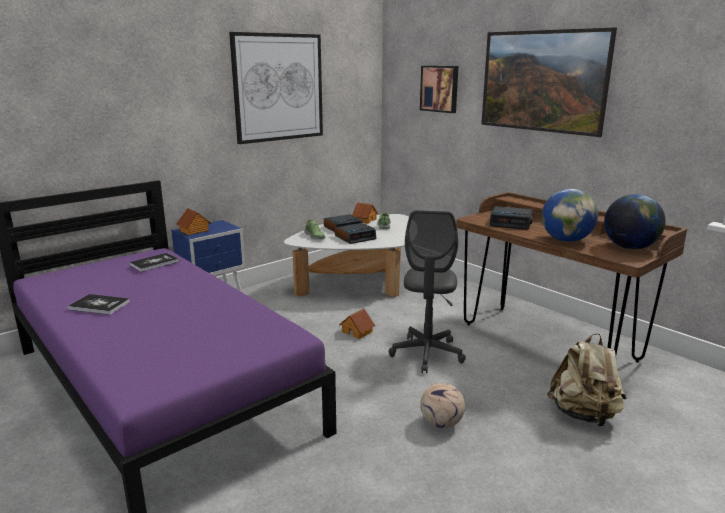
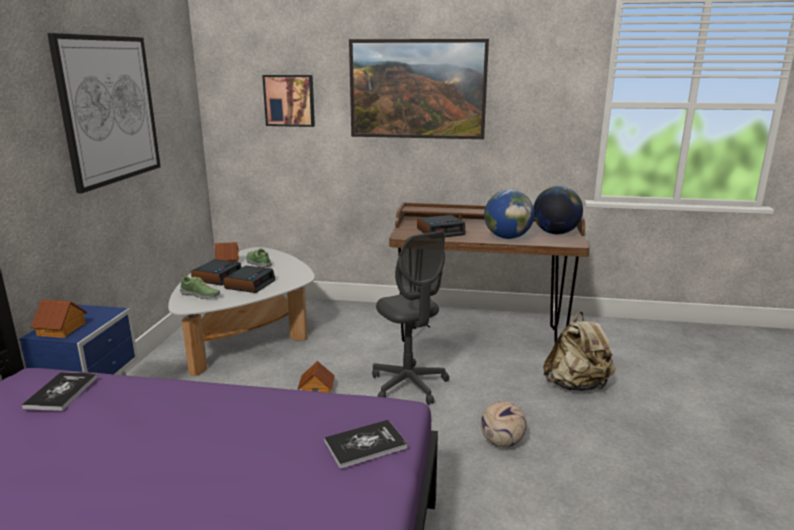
camera: 40 degrees left, 0 degrees up
book [67,294,130,315] -> book moved to [324,420,408,469]

